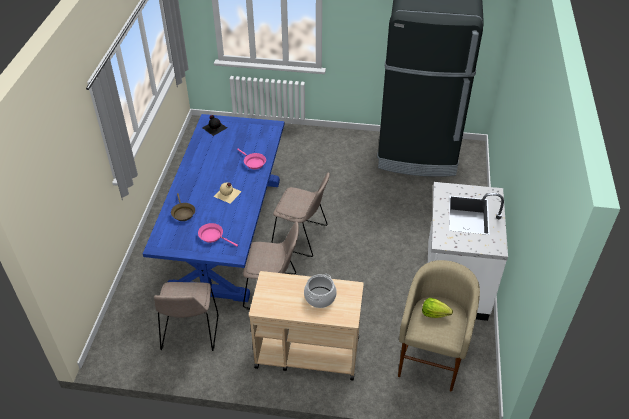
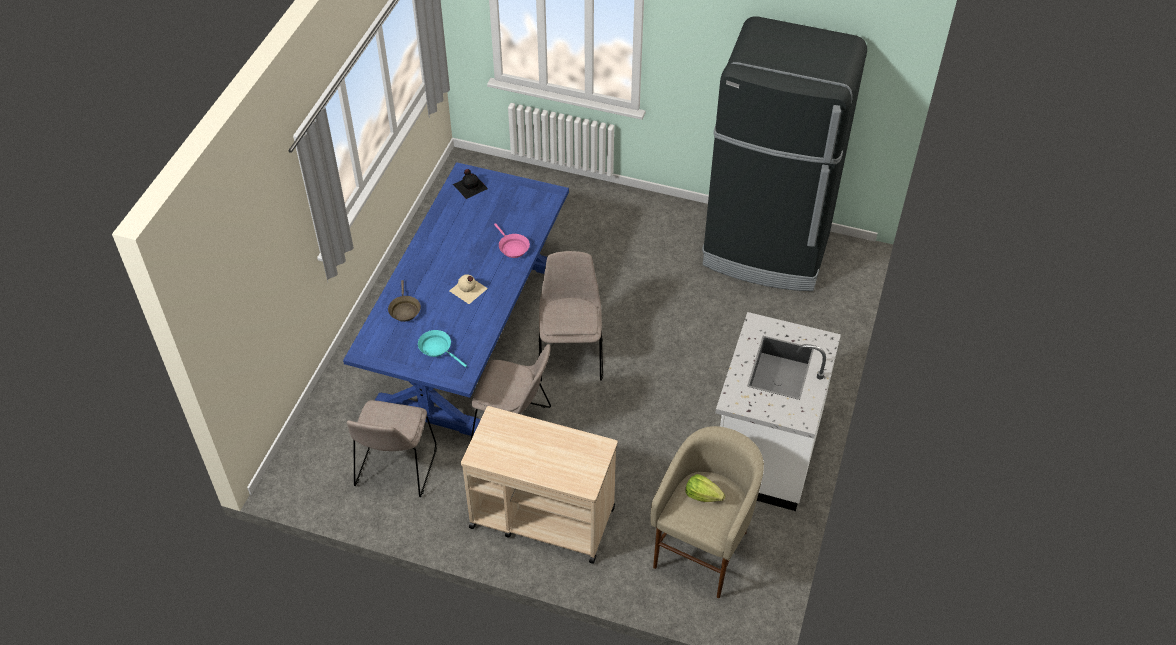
camera: 10 degrees right, 5 degrees up
pink frying pan [198,223,238,247] -> turquoise frying pan [418,330,467,367]
beige chair [271,173,330,257] -> beige chair turned 120 degrees counterclockwise [539,251,603,381]
cooking pot [304,274,337,308] -> none

